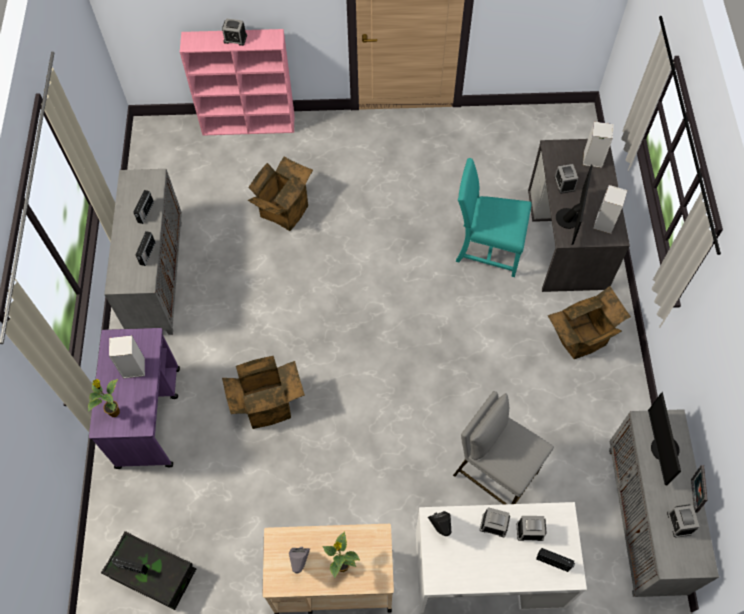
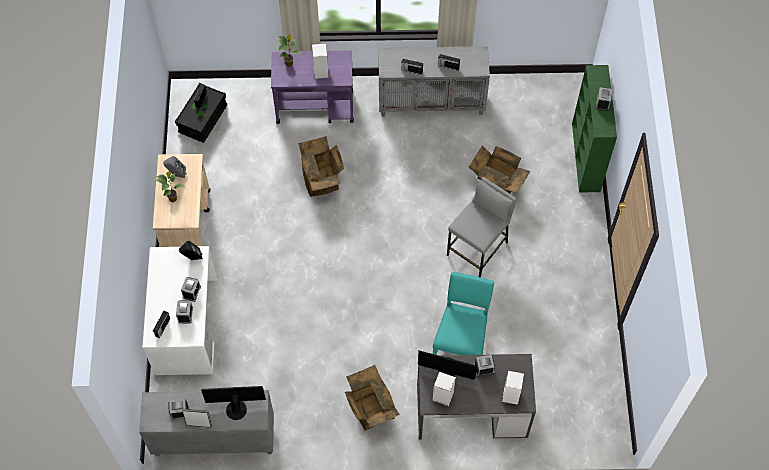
camera: 90 degrees right, 0 degrees up
pink bookcase [180,29,294,136] -> green bookcase [572,65,617,193]
grey stool [453,391,554,504] -> grey stool moved to [447,177,517,278]

